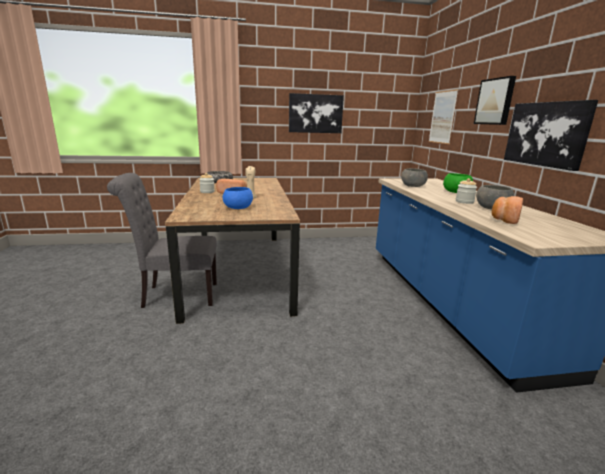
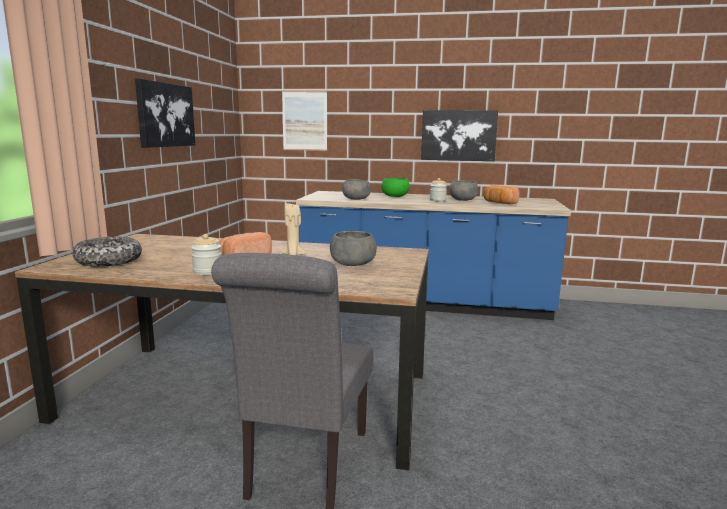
camera: 70 degrees left, 5 degrees down
blue bowl [223,187,253,209] -> grey bowl [330,231,377,266]
picture [474,76,516,125] -> none

